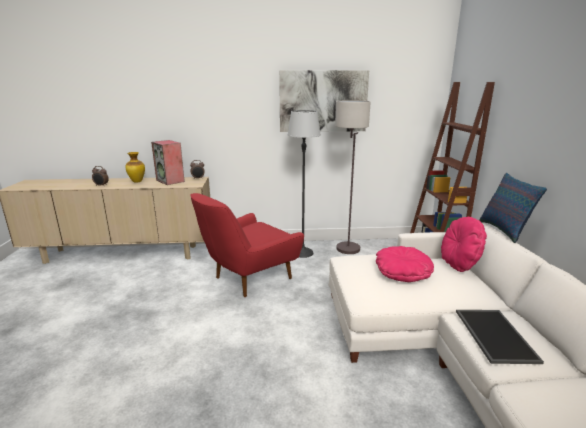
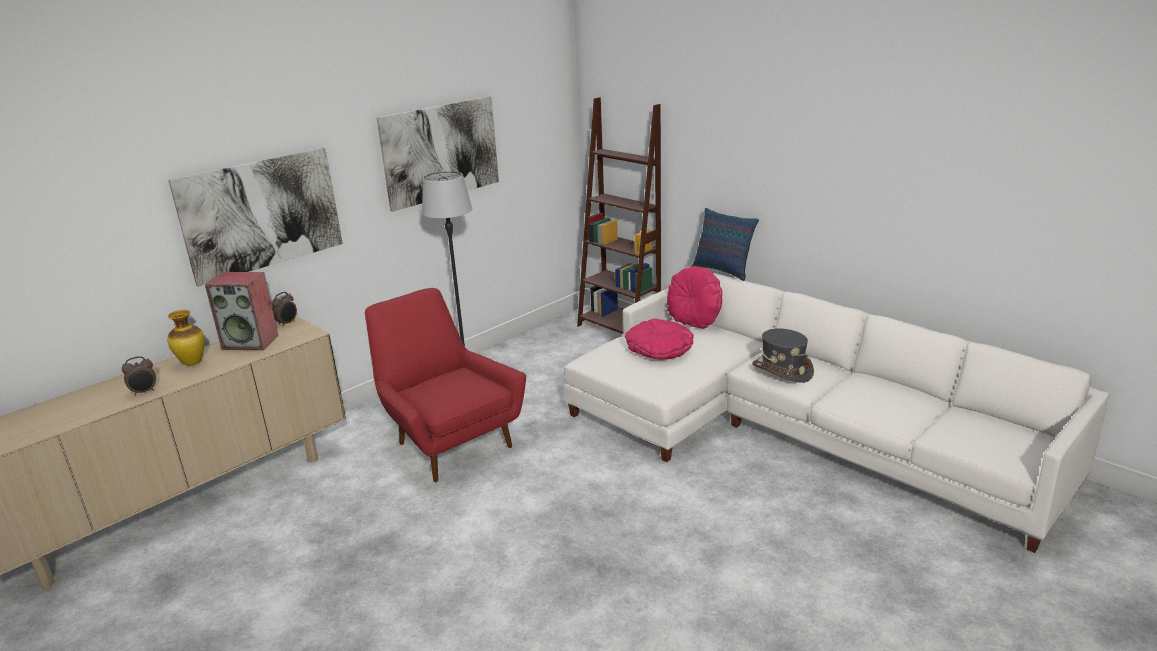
camera: 40 degrees left, 5 degrees up
red armchair [190,193,304,297] -> red armchair turned 135 degrees clockwise [365,288,526,482]
grey floor lamp [335,100,371,254] -> none
tray [456,310,544,364] -> grey hat [752,328,814,383]
none -> picture [168,148,343,287]

